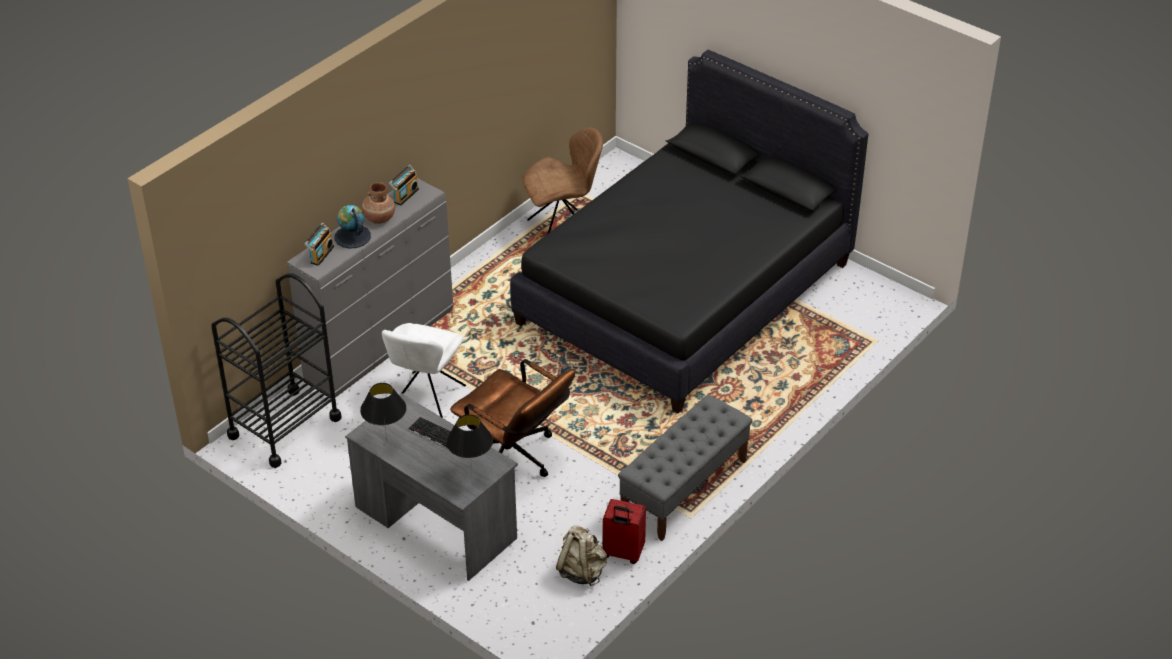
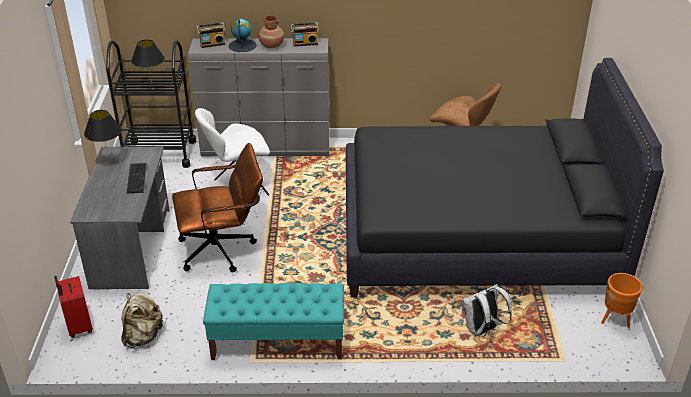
camera: 50 degrees right, 5 degrees down
black table lamp [446,414,493,475] -> black table lamp moved to [131,39,165,90]
brown office chair [450,359,575,477] -> brown office chair turned 105 degrees counterclockwise [172,143,263,272]
red suitcase [603,499,646,564] -> red suitcase moved to [54,276,93,338]
grey bench [618,395,753,541] -> turquoise bench [203,283,344,360]
none -> white backpack [461,284,512,337]
none -> orange planter [601,273,643,328]

